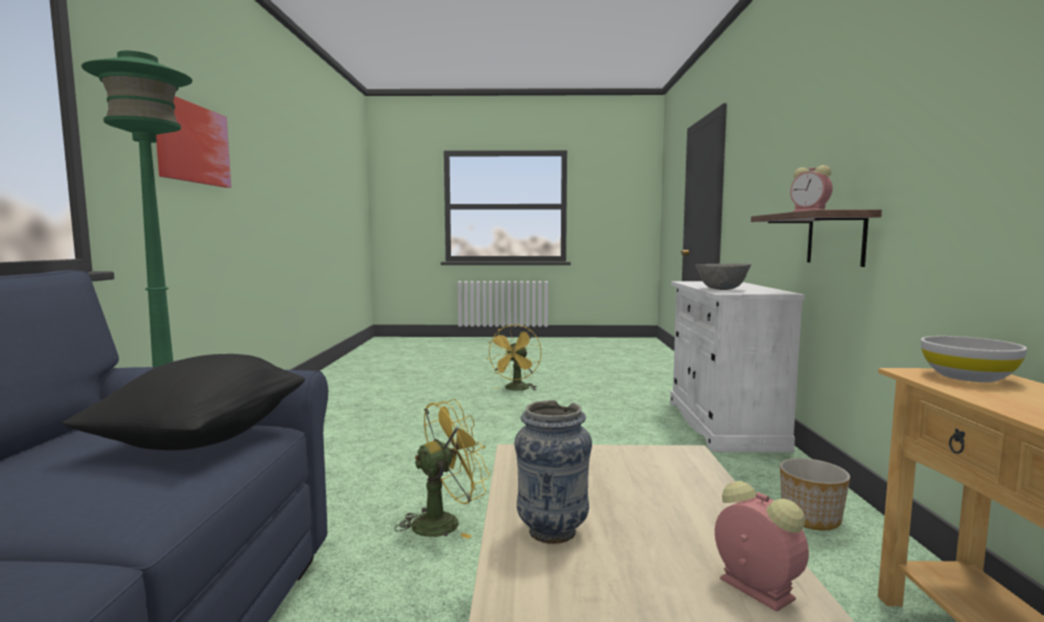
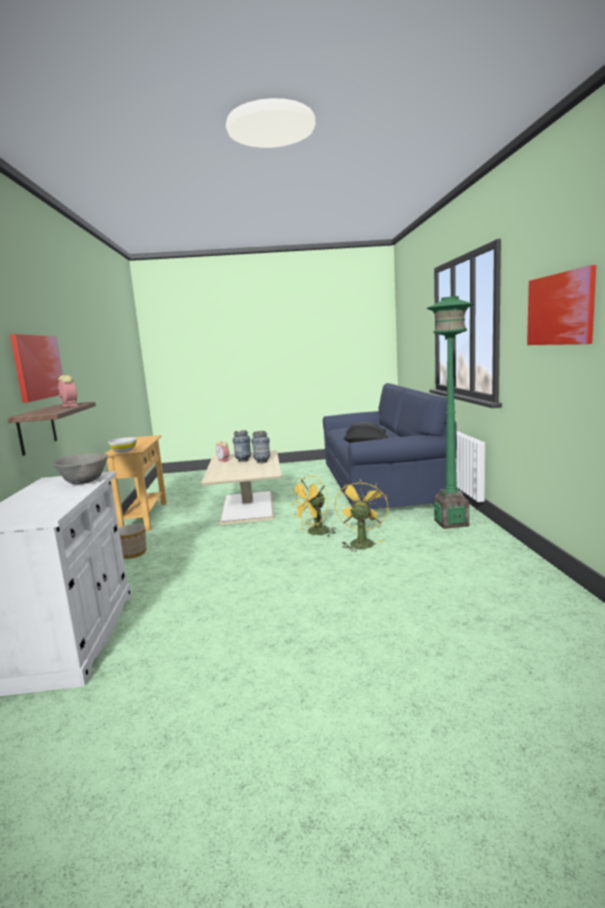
camera: 175 degrees right, 5 degrees up
yellow fan [487,324,541,391] -> yellow fan moved to [335,480,388,552]
none -> picture [10,334,63,403]
none -> vase [233,430,251,462]

